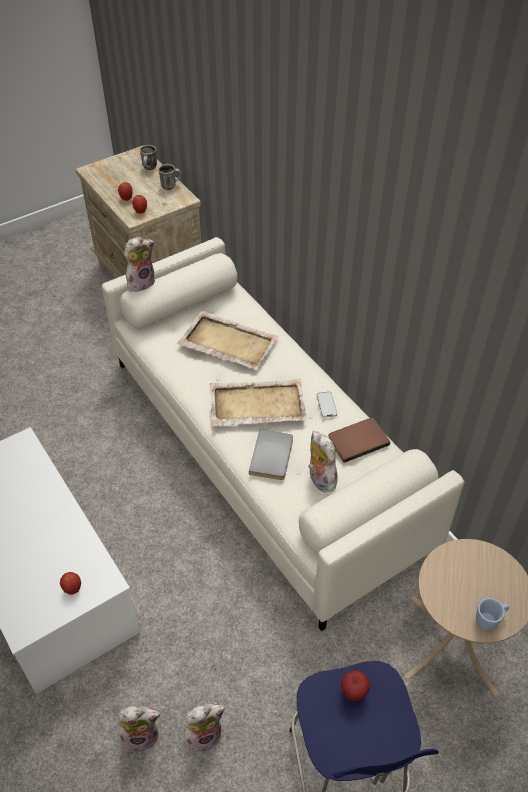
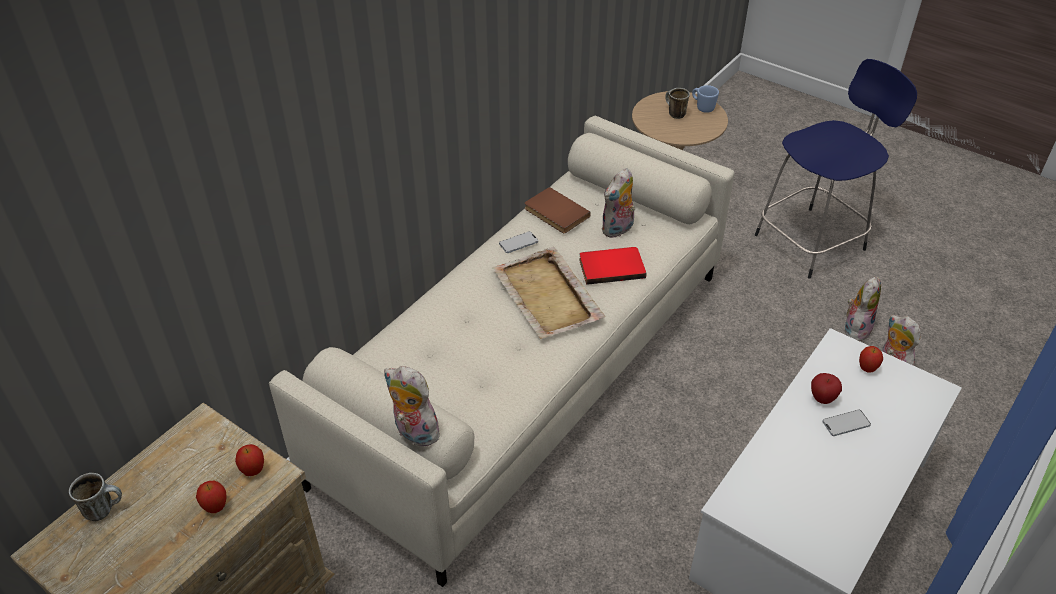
camera: 110 degrees left, 5 degrees down
mug [158,164,181,190] -> mug moved to [665,88,690,119]
beige tray [177,311,279,369] -> none
plush toy [184,704,225,752] -> plush toy turned 75 degrees clockwise [845,277,881,341]
grey book [249,430,293,480] -> red book [579,247,647,285]
apple [341,670,370,701] -> apple moved to [811,373,842,404]
none -> phone [822,410,871,436]

